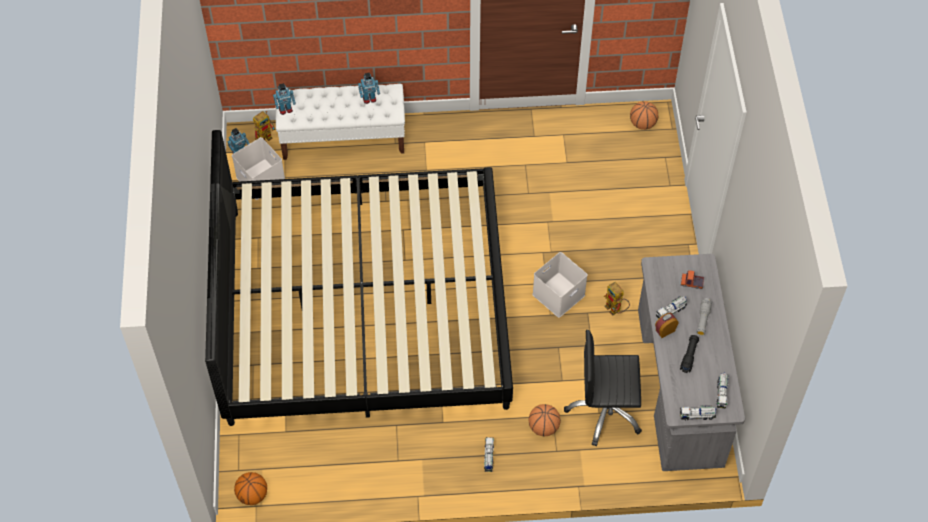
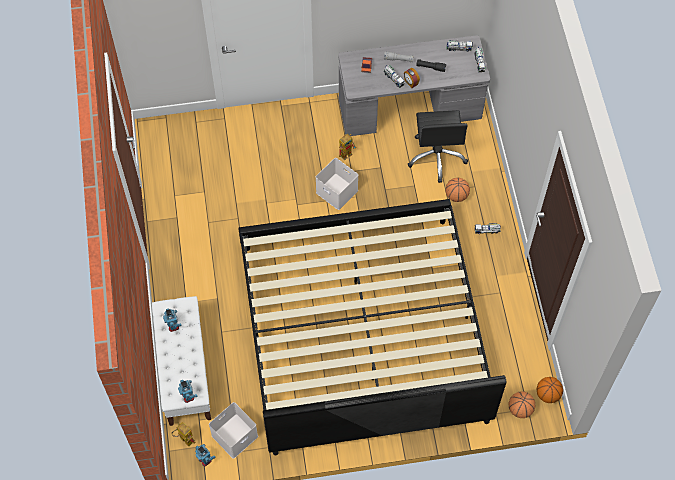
camera: 95 degrees left, 5 degrees up
basketball [630,101,658,130] -> basketball moved to [508,391,536,418]

